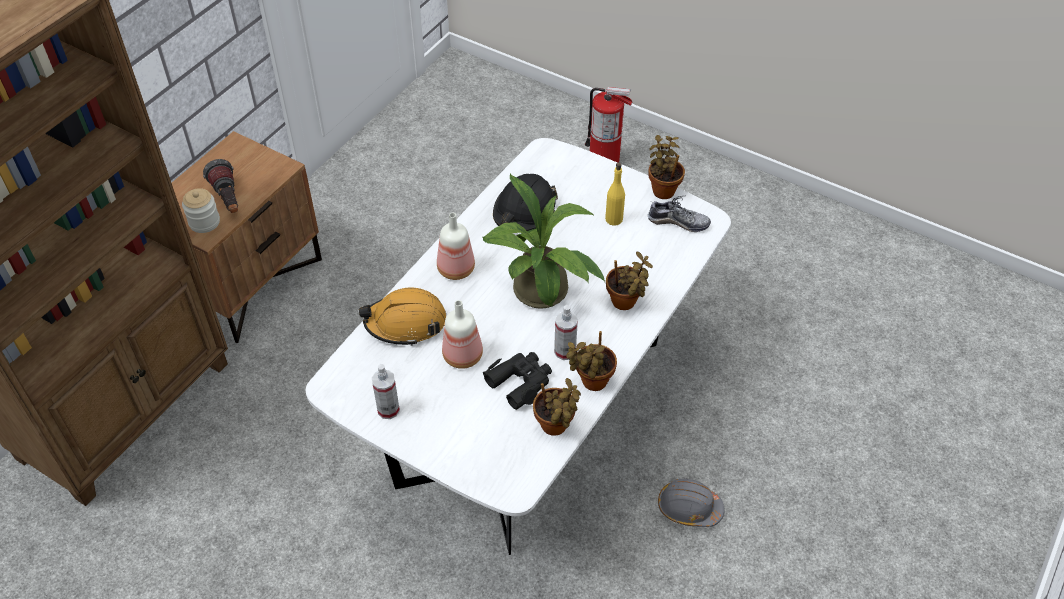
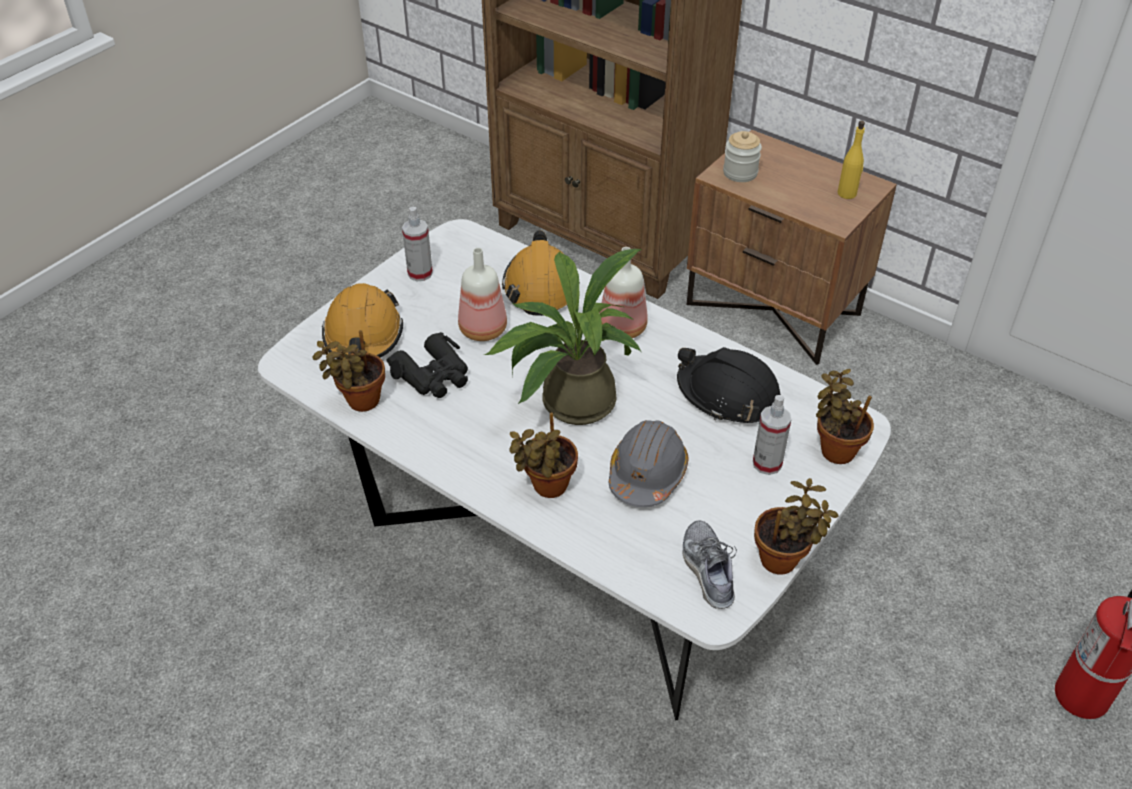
camera: 95 degrees right, 5 degrees down
flashlight [203,159,238,213] -> none
spray bottle [554,305,578,360] -> spray bottle moved to [753,395,791,475]
potted plant [566,331,617,391] -> potted plant moved to [816,369,874,464]
yellow bottle [605,163,625,226] -> yellow bottle moved to [838,120,865,199]
shoe [648,196,711,232] -> shoe turned 150 degrees clockwise [683,520,737,609]
grey hard hat [658,479,725,527] -> grey hard hat moved to [609,420,689,507]
none -> orange hard hat [322,283,403,359]

